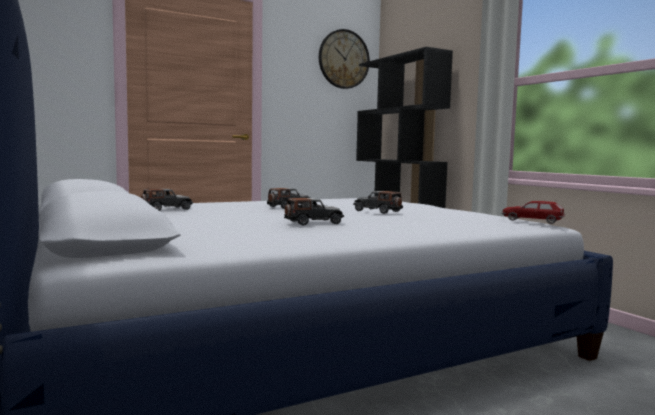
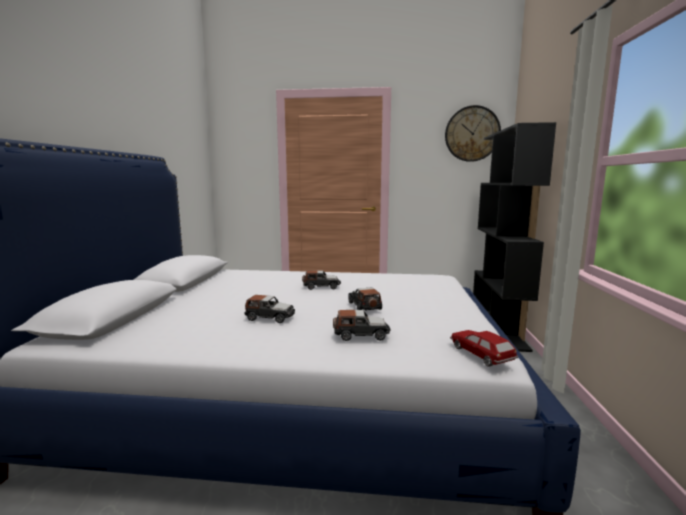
camera: 35 degrees right, 5 degrees up
toy car [141,189,193,211] -> toy car moved to [333,310,391,341]

